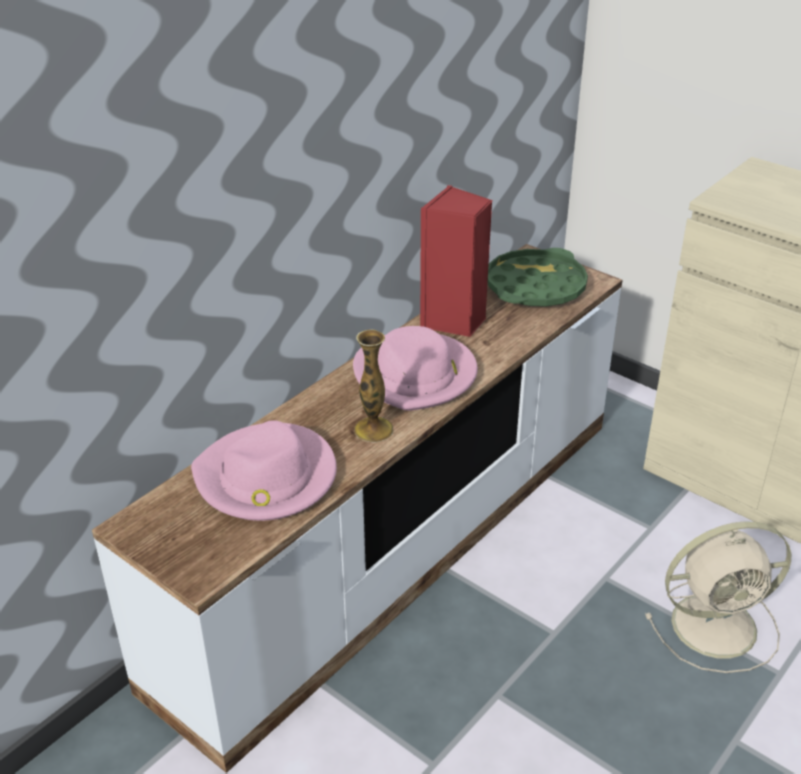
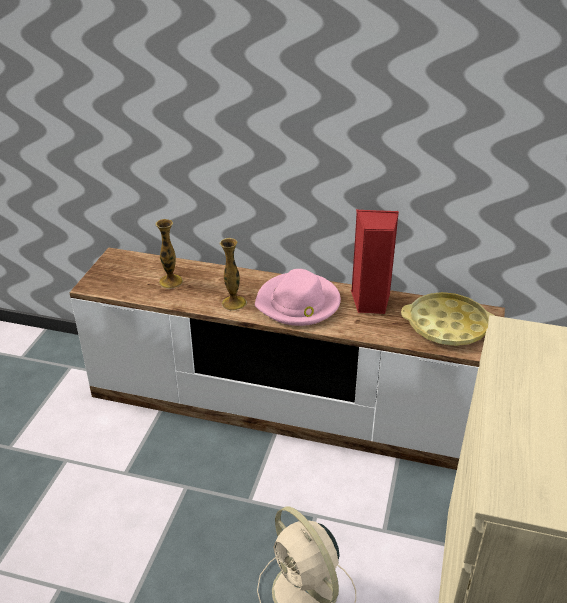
camera: 65 degrees right, 0 degrees up
pink hat [191,420,337,521] -> vase [155,219,183,289]
green tray [487,248,588,306] -> yellow tray [401,292,495,346]

